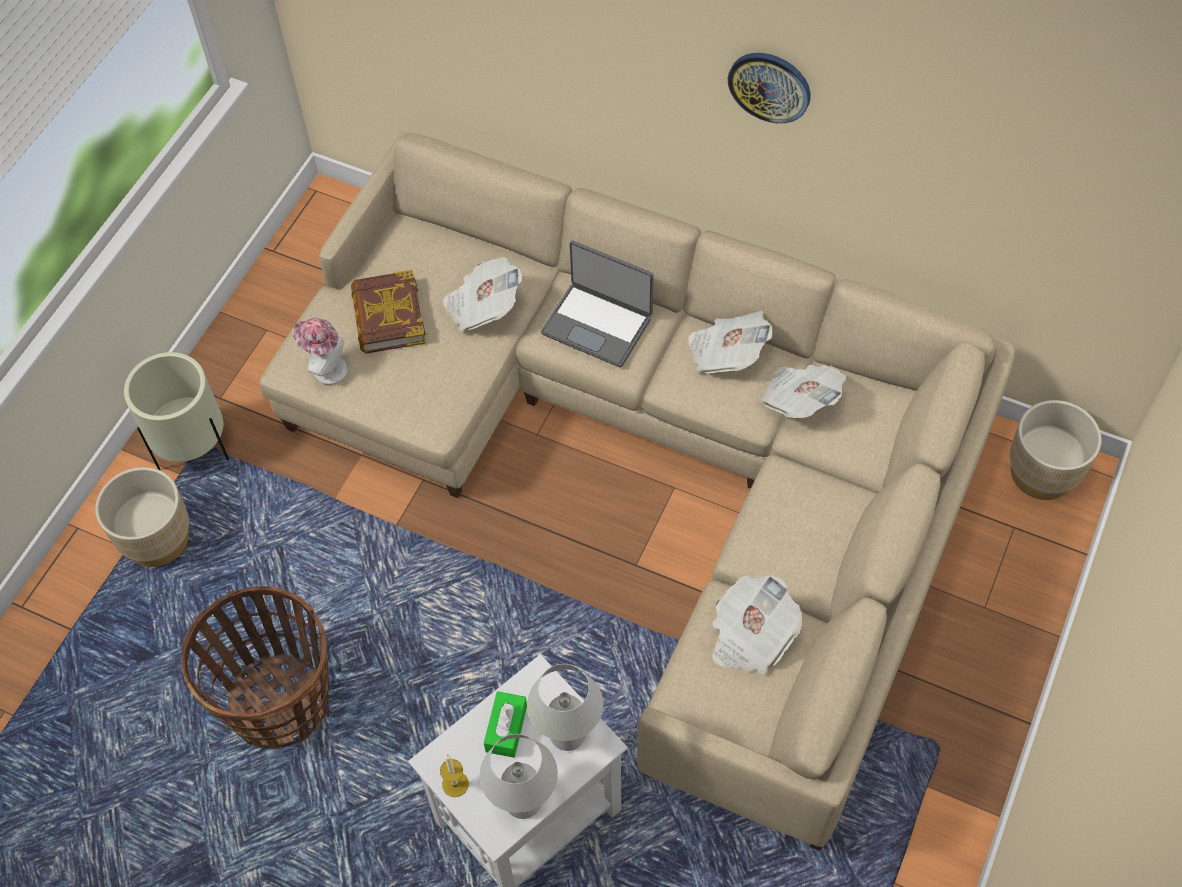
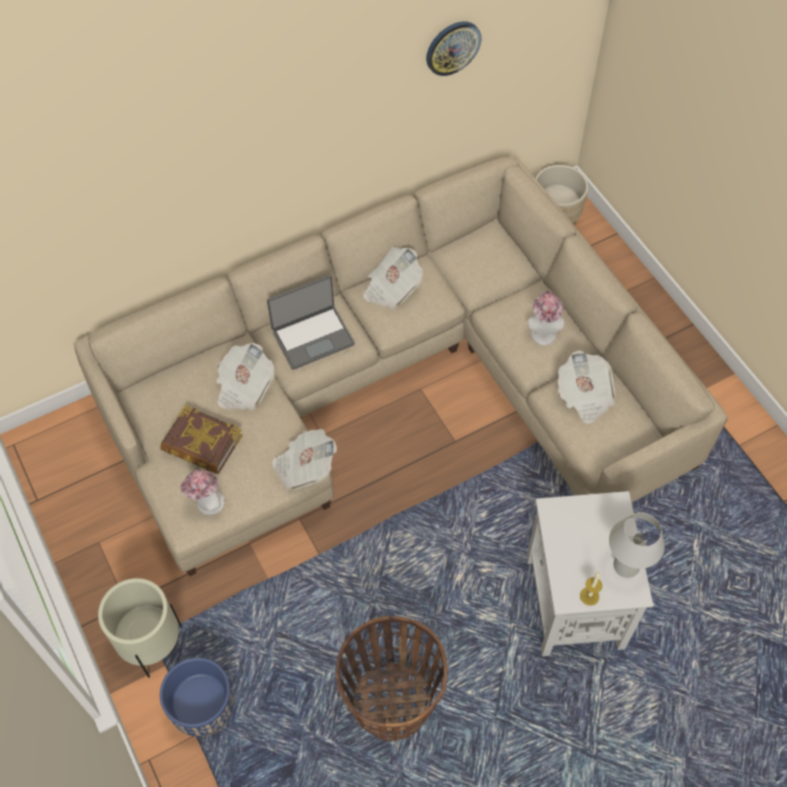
camera: 55 degrees left, 0 degrees up
beige planter [95,467,189,567] -> blue planter [160,658,234,737]
green tissue box [484,691,527,758] -> none
white table lamp [527,664,603,751] -> none
wall clock [728,53,811,123] -> wall clock moved to [426,21,481,76]
newspaper [759,365,847,418] -> newspaper moved to [272,429,337,491]
none -> hat [528,290,565,345]

